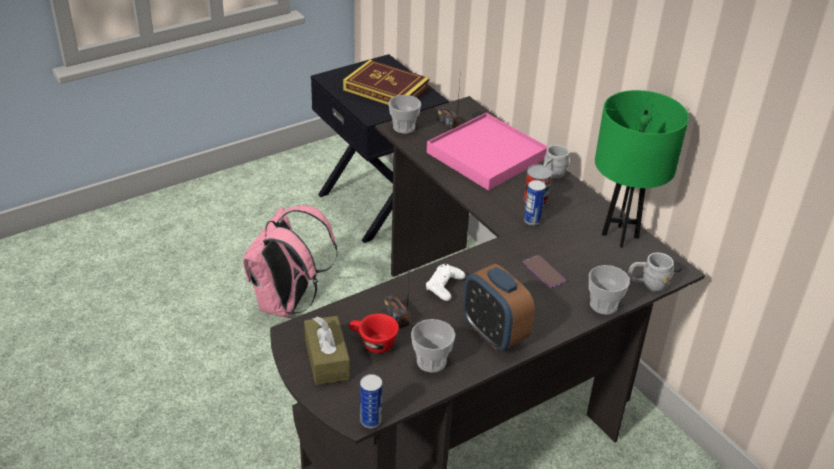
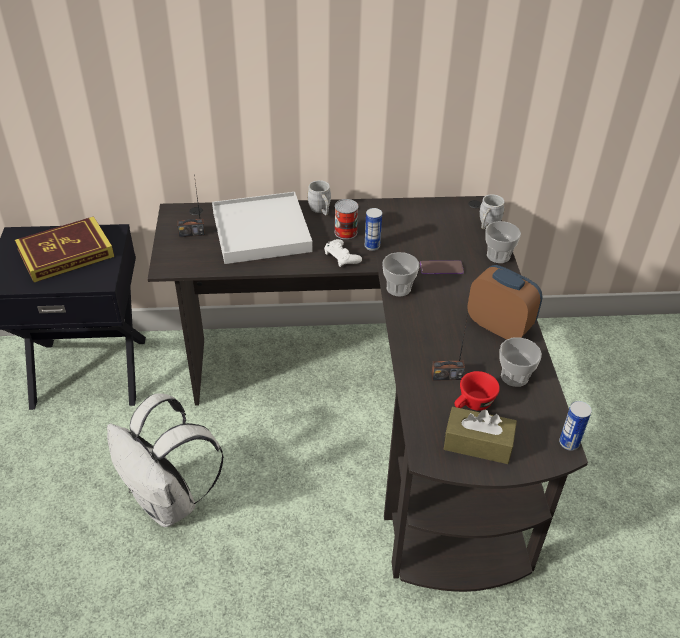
camera: 60 degrees left, 5 degrees up
pink backpack [243,205,337,317] -> white backpack [107,393,224,527]
cup [389,95,421,134] -> cup moved to [382,252,419,296]
white game controller [426,264,465,301] -> white game controller moved to [324,239,362,267]
pink tray [427,113,548,190] -> white tray [212,192,313,264]
alarm clock [463,264,535,350] -> alarm clock turned 135 degrees counterclockwise [468,265,542,340]
green table lamp [595,90,689,248] -> none

